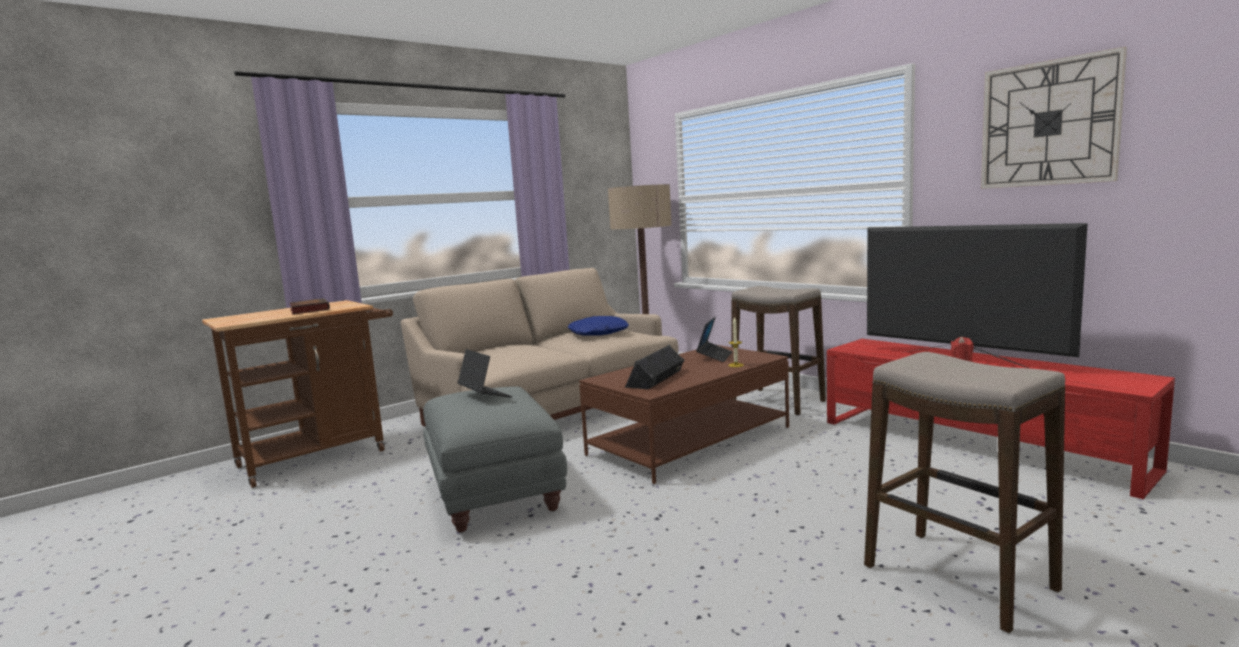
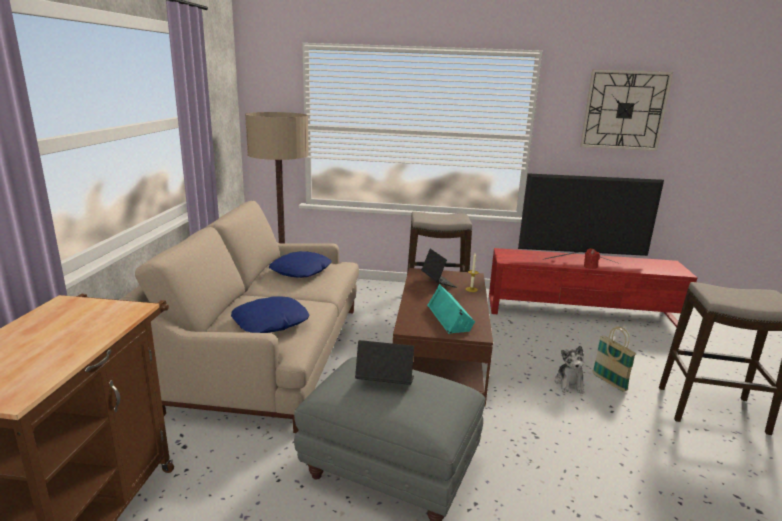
camera: 45 degrees left, 10 degrees up
book [289,298,330,314] -> none
black speaker [625,345,684,389] -> turquoise speaker [427,284,475,334]
none -> blue pillow [231,296,310,333]
none -> plush toy [555,346,585,393]
none -> basket [592,327,636,392]

